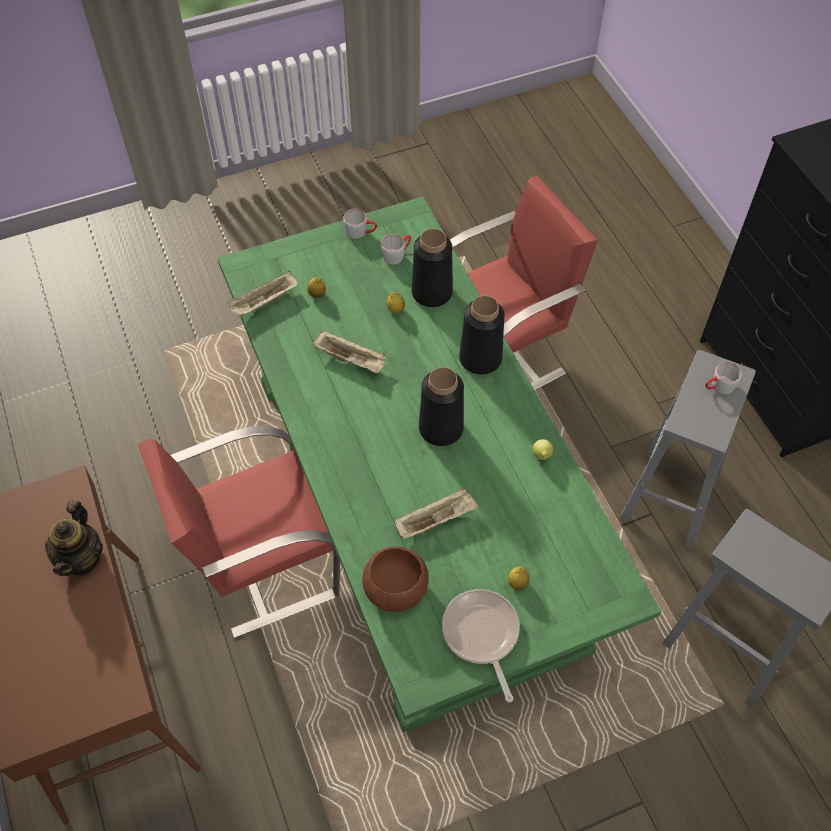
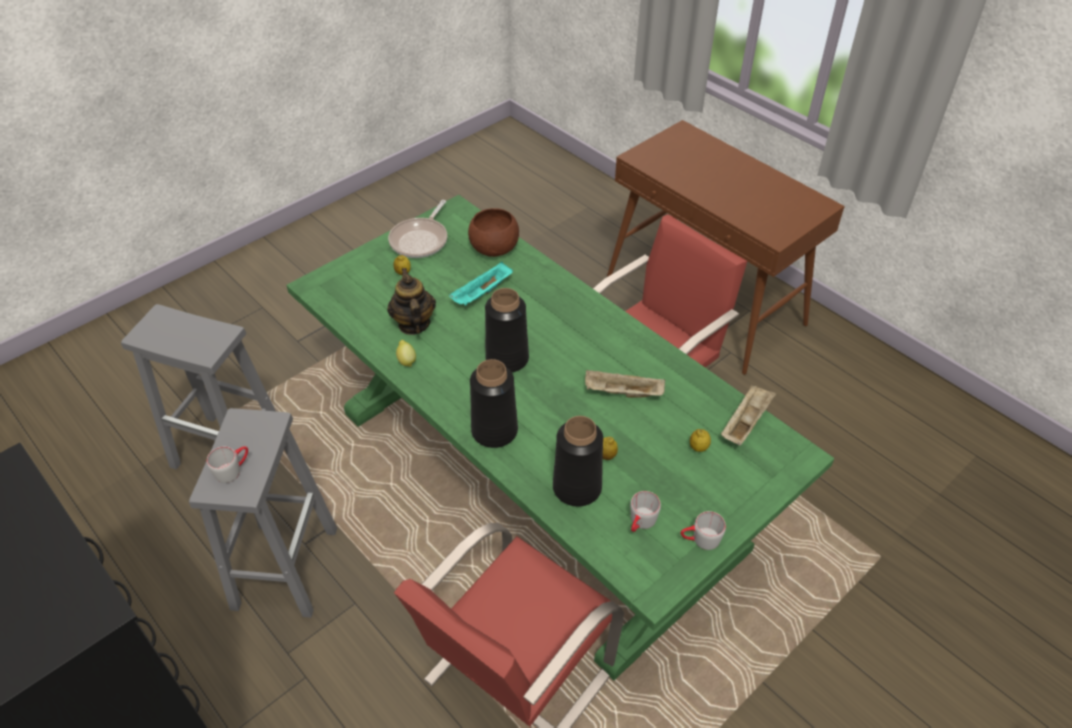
camera: 160 degrees right, 10 degrees down
teapot [45,500,103,576] -> teapot moved to [387,268,436,335]
beige tray [395,488,479,539] -> turquoise tray [449,262,513,306]
frying pan [442,589,520,702] -> frying pan turned 60 degrees clockwise [388,200,447,258]

